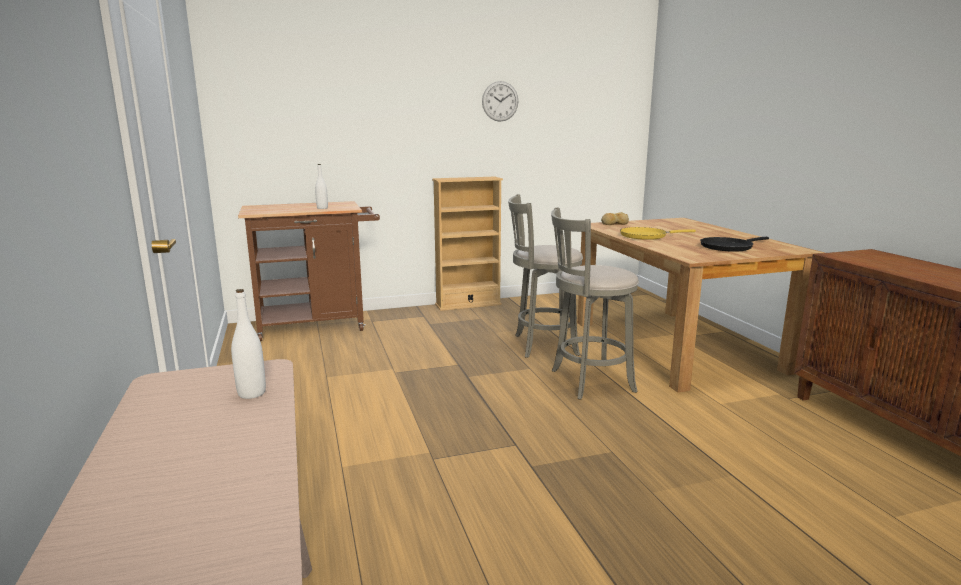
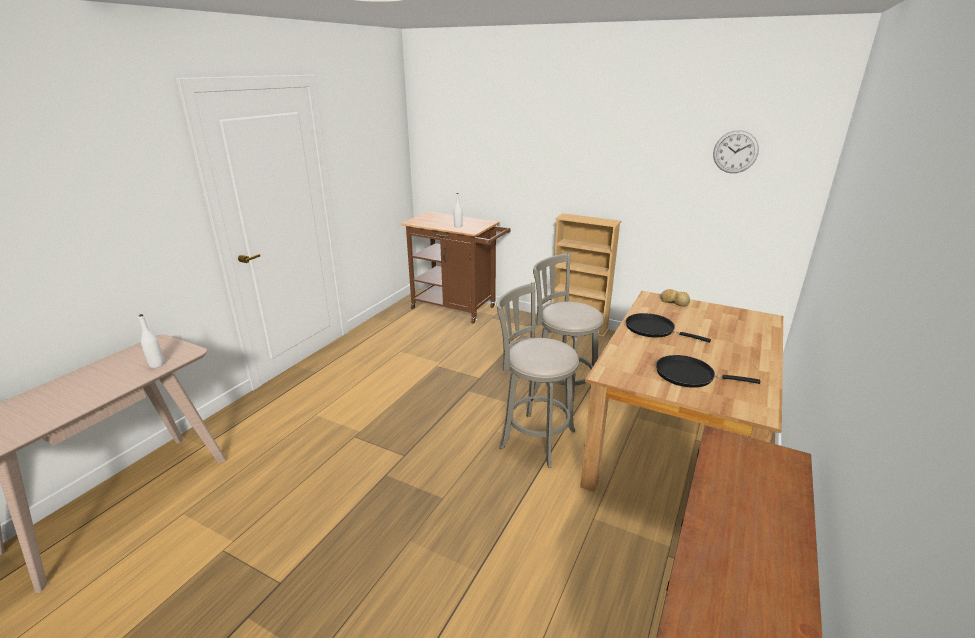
camera: 45 degrees right, 10 degrees up
wall clock [482,81,518,122] -> wall clock moved to [713,130,759,173]
yellow frying pan [620,227,696,240] -> black frying pan [626,313,711,343]

